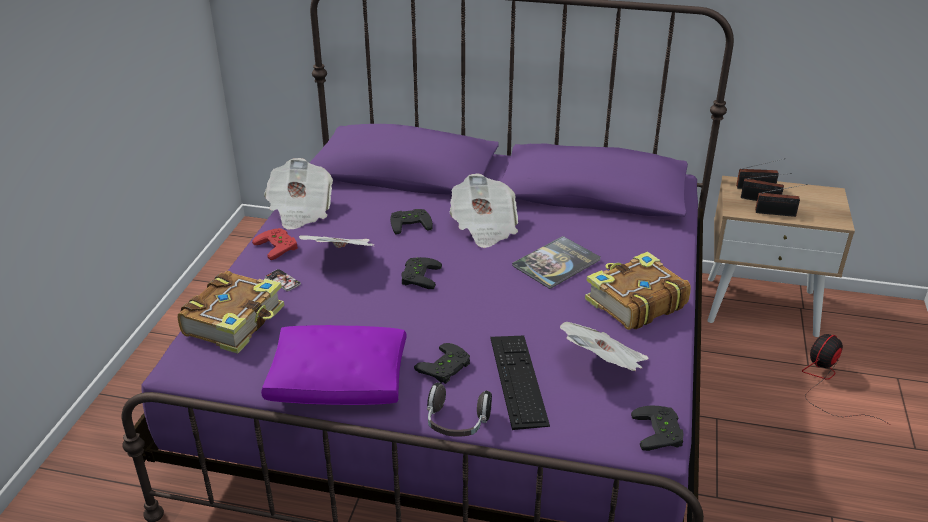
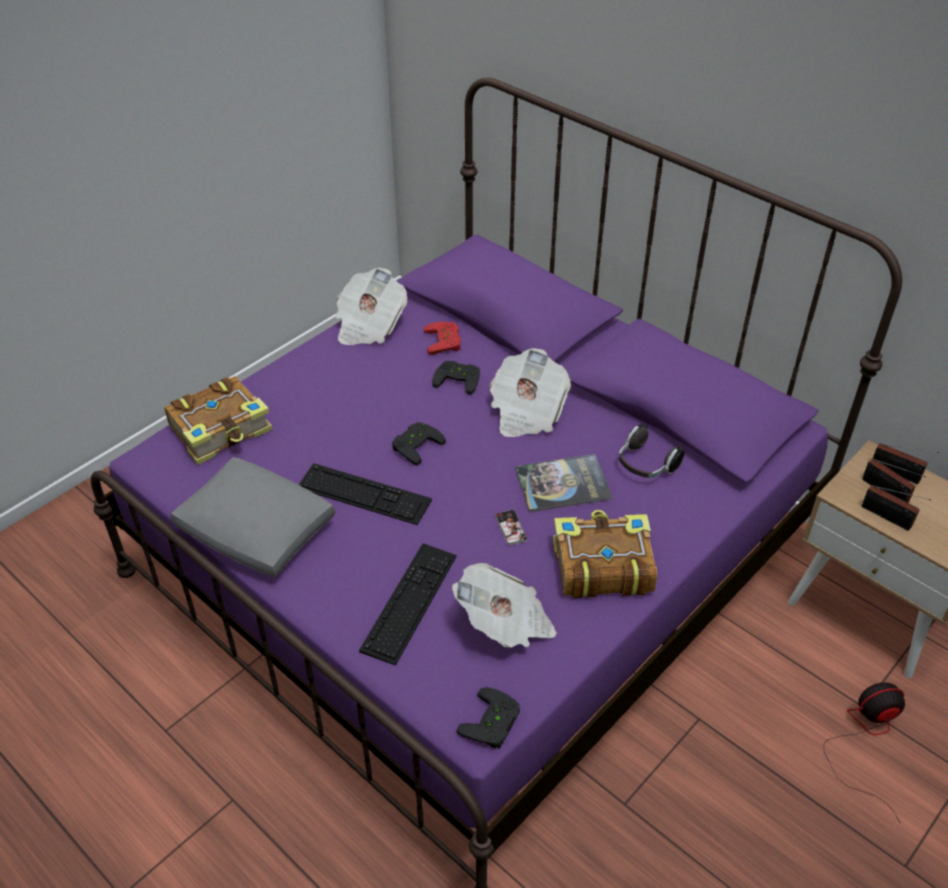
camera: 30 degrees right, 10 degrees up
red game controller [252,228,298,260] -> red game controller moved to [424,322,461,355]
purple pillow [261,325,407,405] -> grey pillow [170,457,335,577]
phone [265,269,301,291] -> phone moved to [495,510,527,546]
newspaper [299,235,375,248] -> none
black game controller [414,343,470,384] -> none
headphones [427,382,492,437] -> headphones moved to [618,425,684,478]
none -> keyboard [299,463,432,525]

